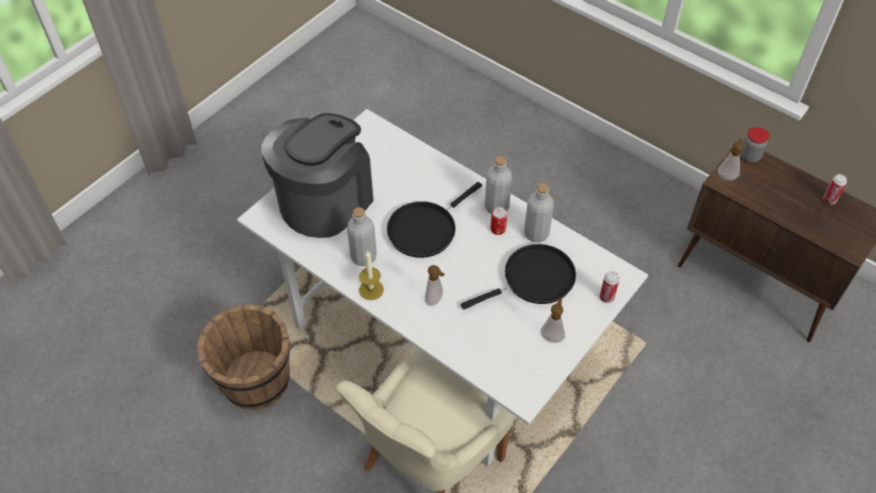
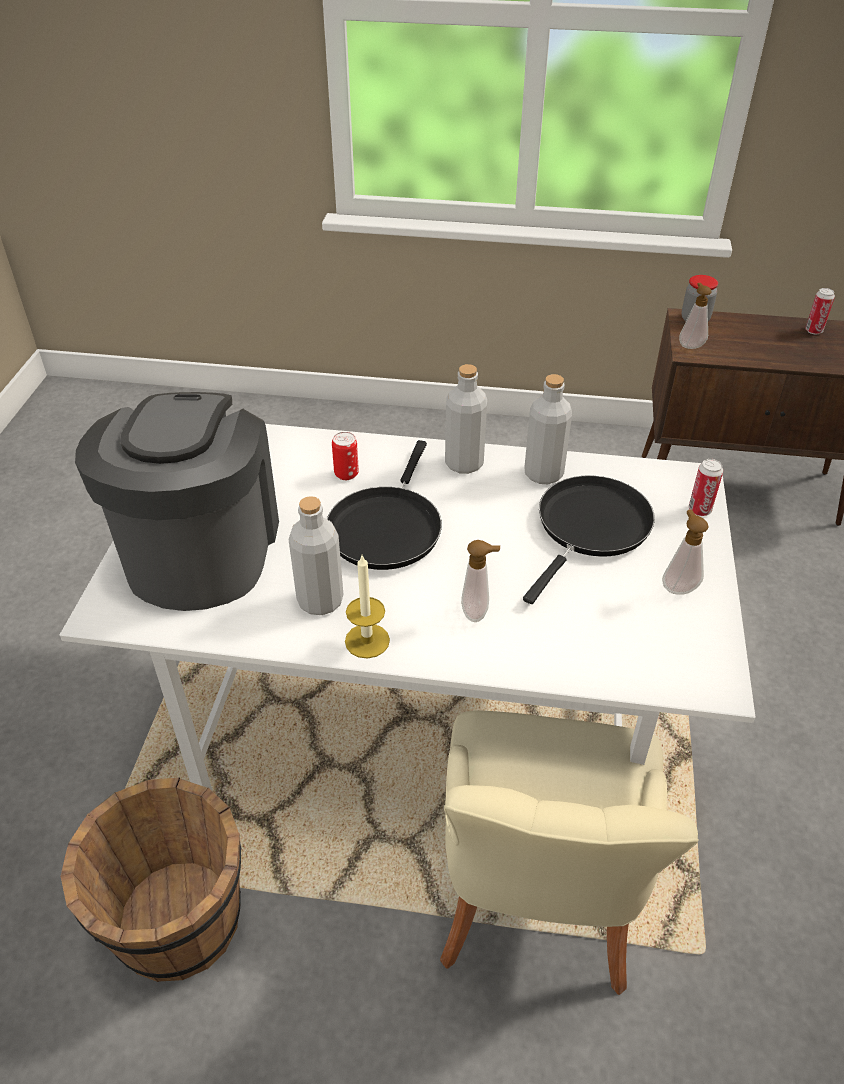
camera: 30 degrees left, 10 degrees down
can [491,207,507,235] -> can moved to [332,432,359,480]

